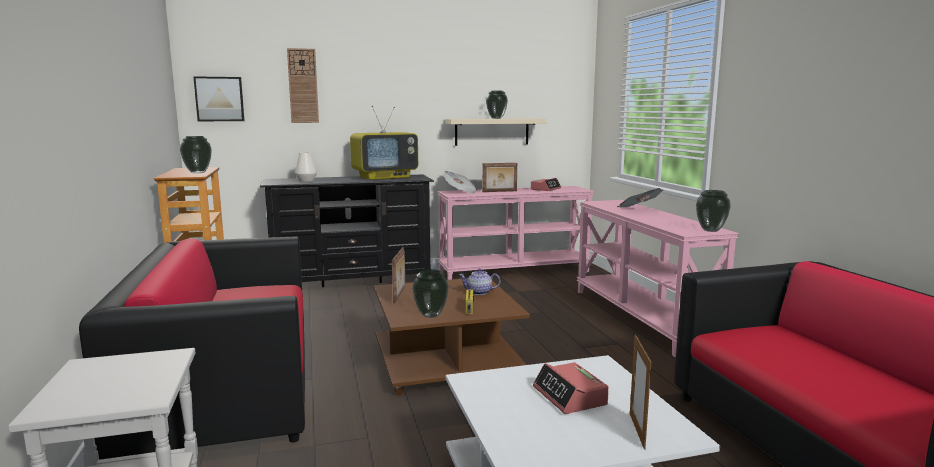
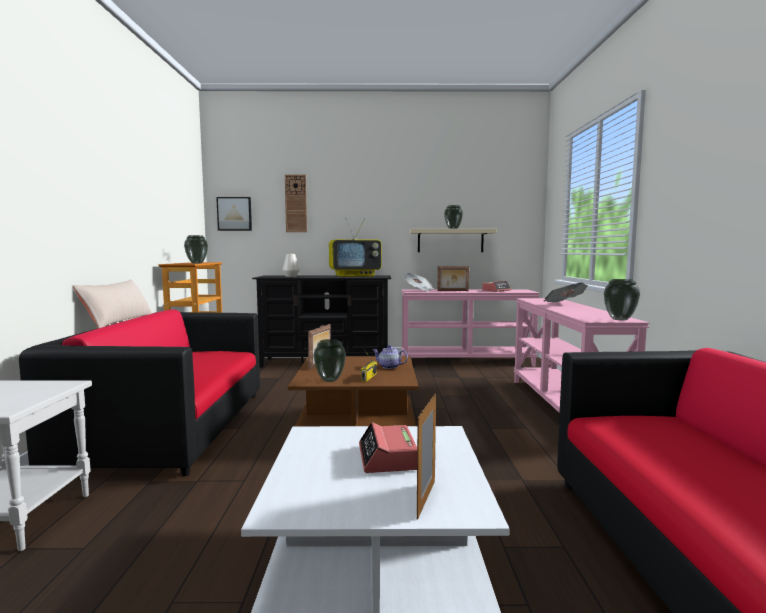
camera: 15 degrees right, 5 degrees down
none -> beige pillow [72,279,152,328]

